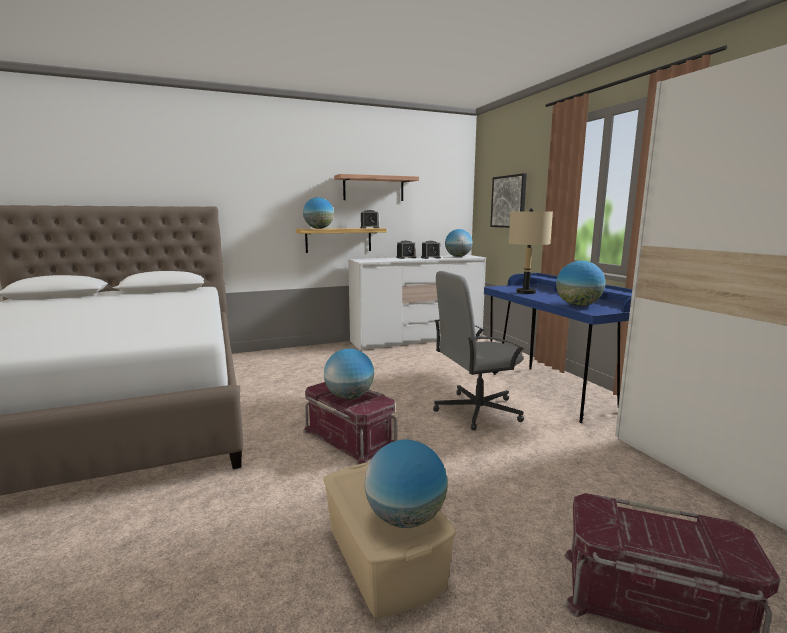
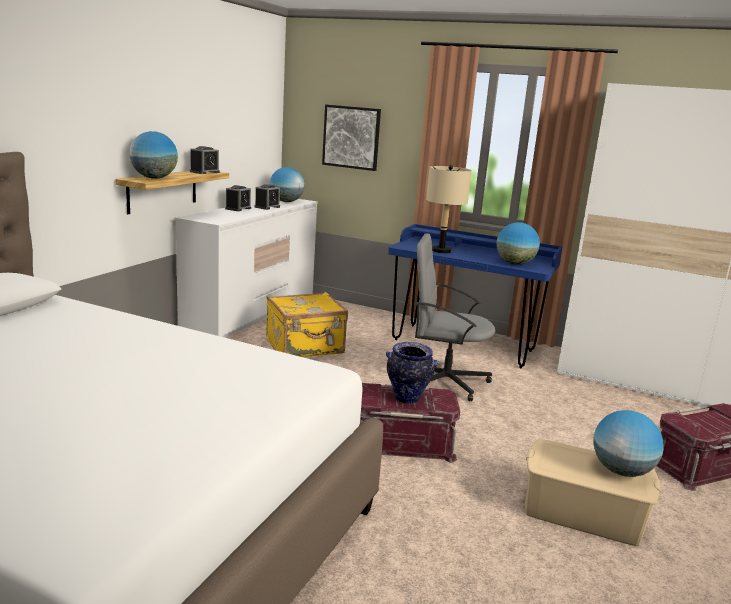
camera: 45 degrees left, 5 degrees up
globe [324,348,374,399] -> vase [386,342,439,404]
shelf [334,174,419,201] -> none
grey office chair [433,271,524,431] -> grey office chair turned 75 degrees clockwise [415,233,495,401]
none -> yellow suitcase [266,292,348,357]

